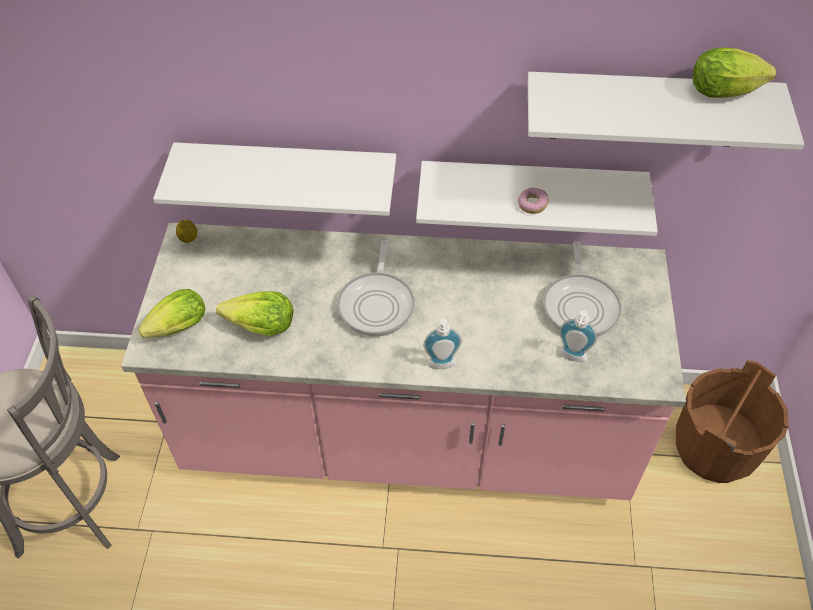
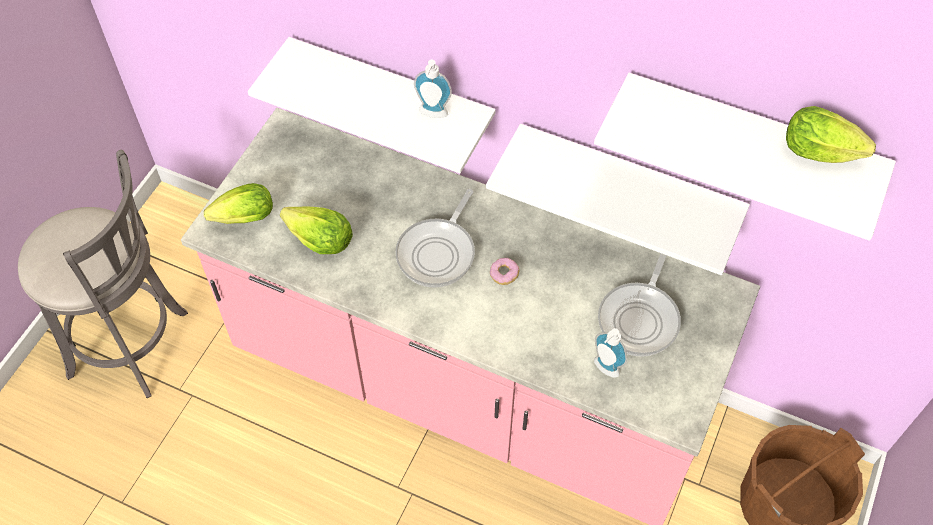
camera: 20 degrees right, 5 degrees up
lemon [176,220,198,243] -> none
soap dispenser [423,319,462,369] -> soap dispenser moved to [414,60,452,118]
donut [518,188,549,214] -> donut moved to [490,258,519,285]

